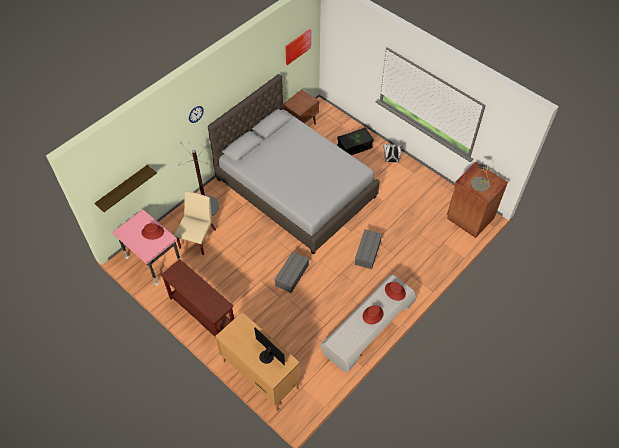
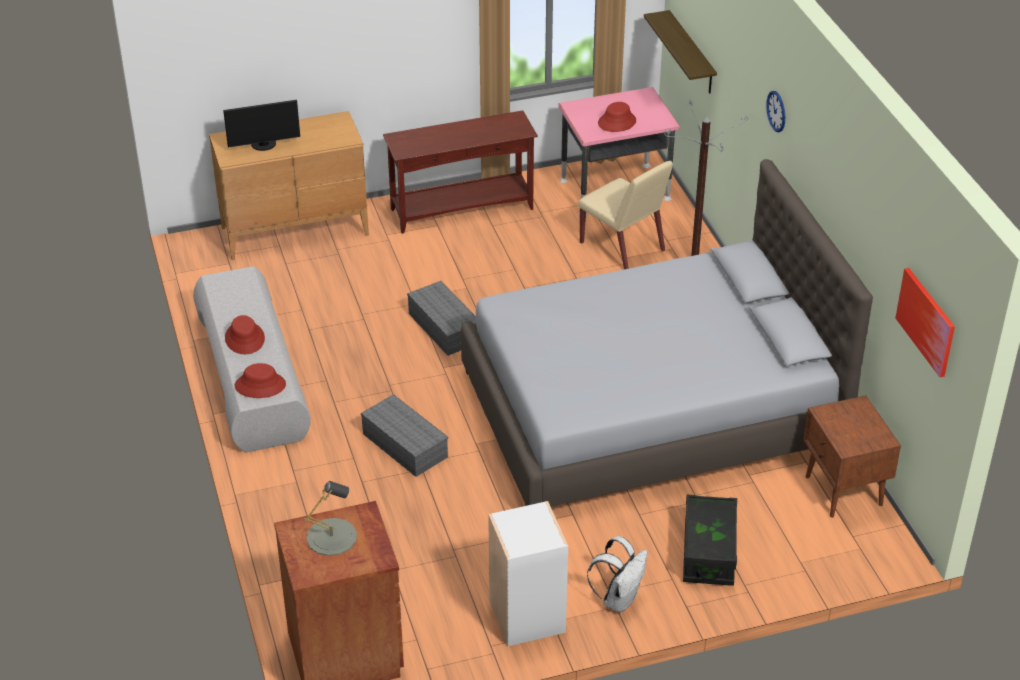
camera: 120 degrees right, 15 degrees down
none -> bookcase [488,501,568,646]

